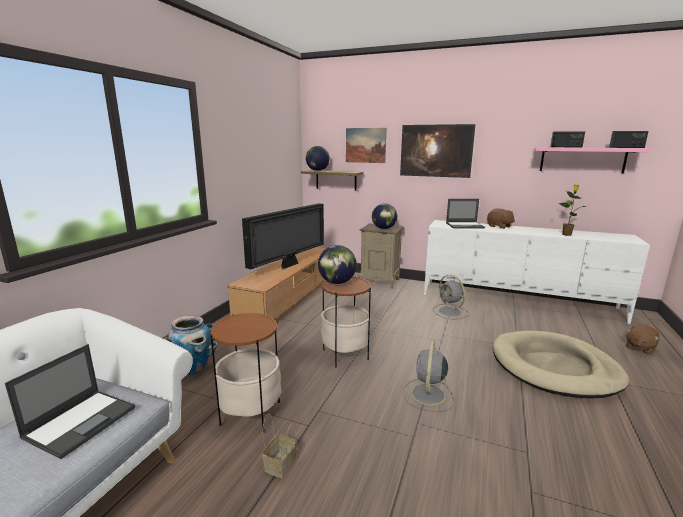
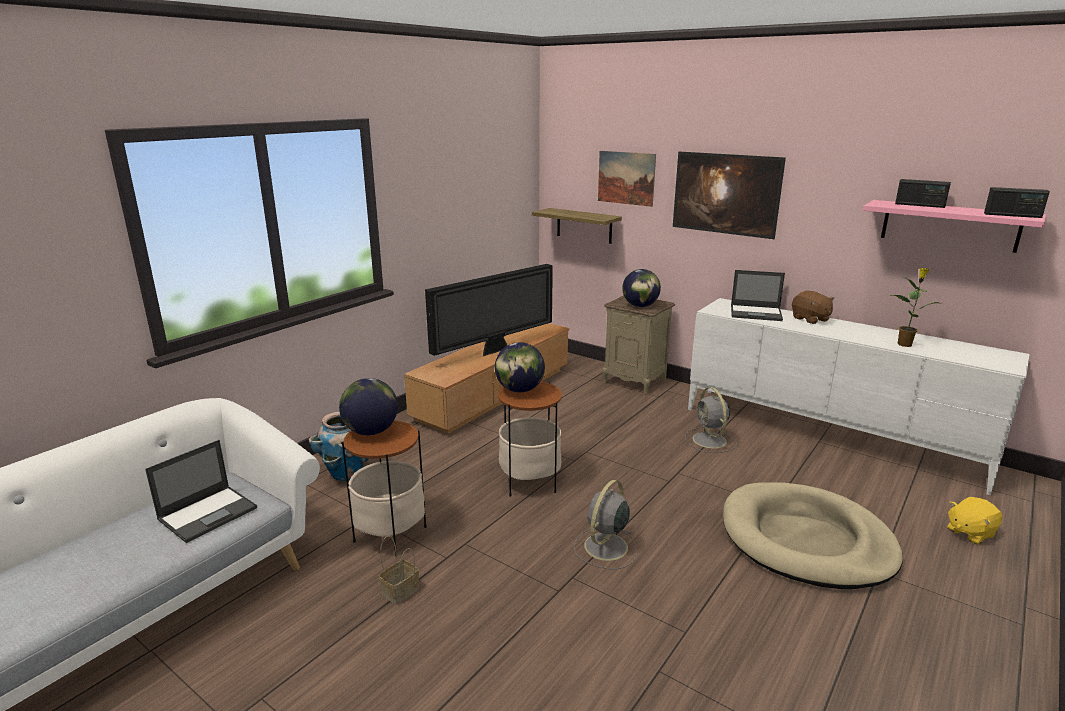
camera: 15 degrees right, 5 degrees up
globe [306,146,330,171] -> globe moved to [339,378,398,435]
brown plush toy [626,324,660,355] -> yellow plush toy [947,497,1002,545]

